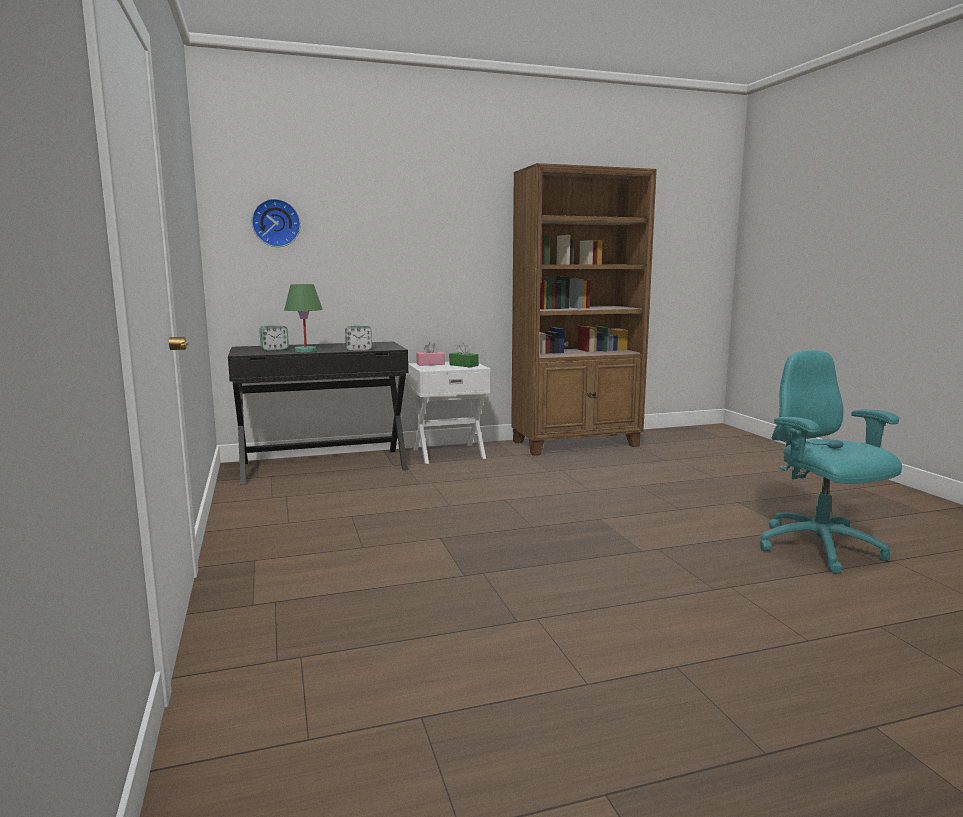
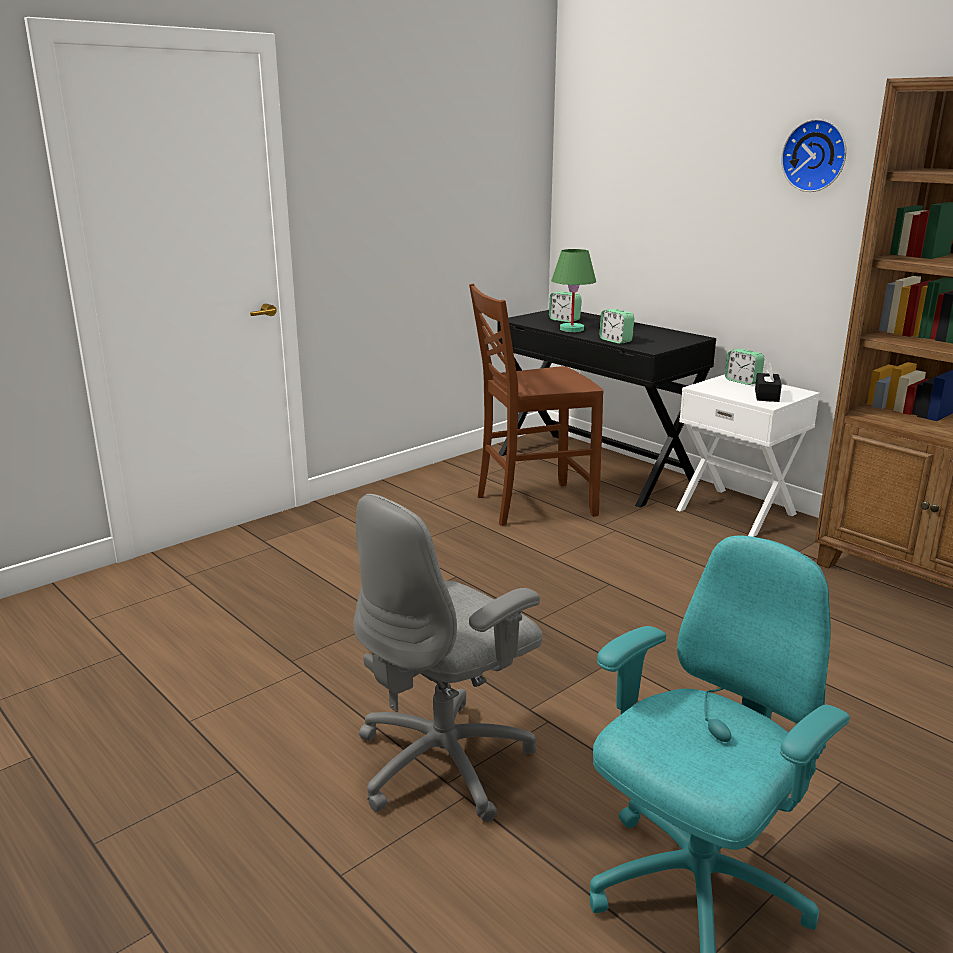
camera: 65 degrees right, 10 degrees up
wall clock [252,199,301,247] -> wall clock moved to [781,119,846,192]
pink tissue box [416,342,445,366] -> alarm clock [725,349,764,385]
green tissue box [449,343,479,367] -> black tissue box [755,362,782,402]
none -> grey office chair [353,494,542,822]
none -> brown chair [469,283,604,526]

